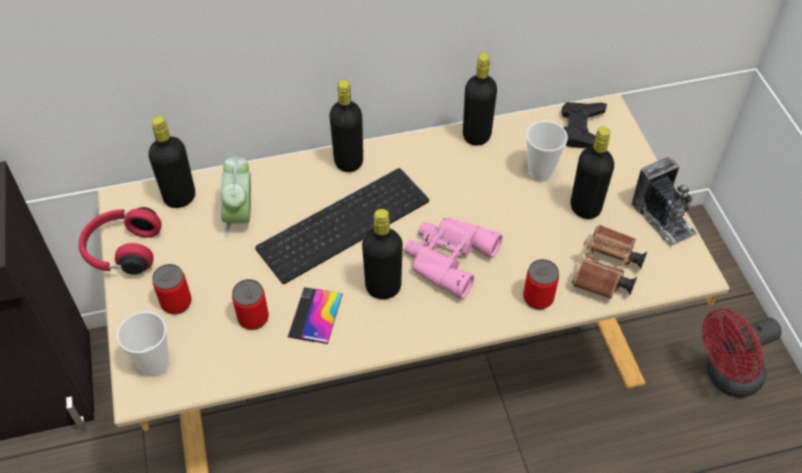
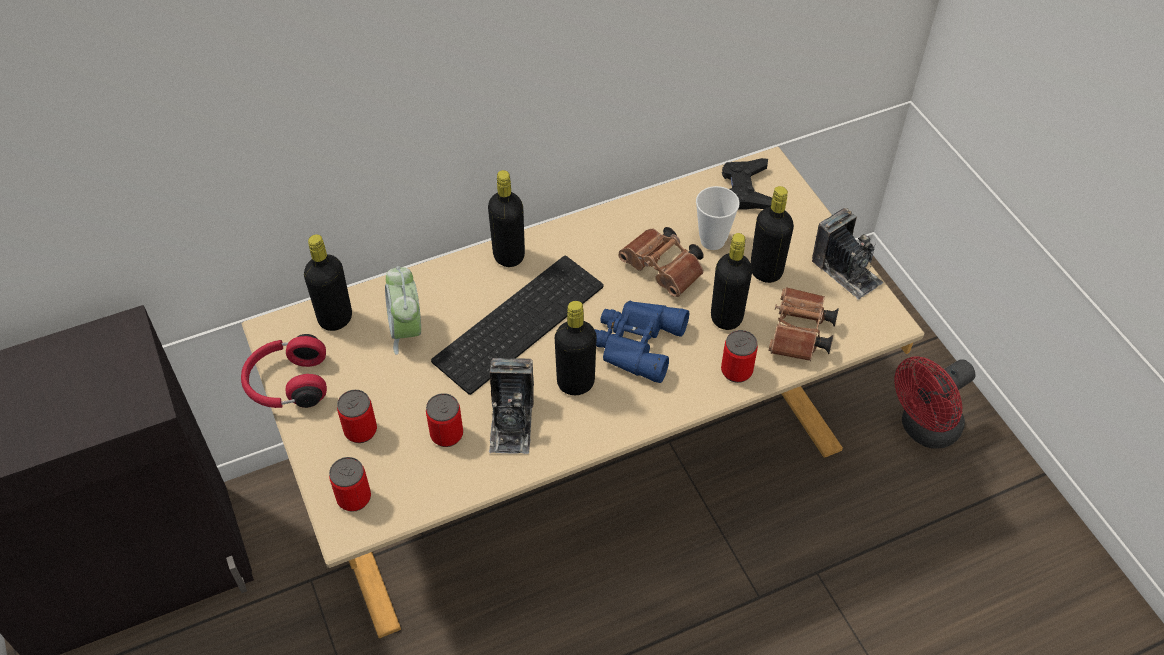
camera: 10 degrees left, 0 degrees up
cup [117,312,169,377] -> can [329,457,371,512]
phone [288,287,343,344] -> camera [489,358,534,454]
pink binoculars [404,218,503,299] -> blue binoculars [594,301,689,383]
black bottle [463,53,497,146] -> black bottle moved to [711,233,752,330]
none -> brown binoculars [618,227,704,297]

